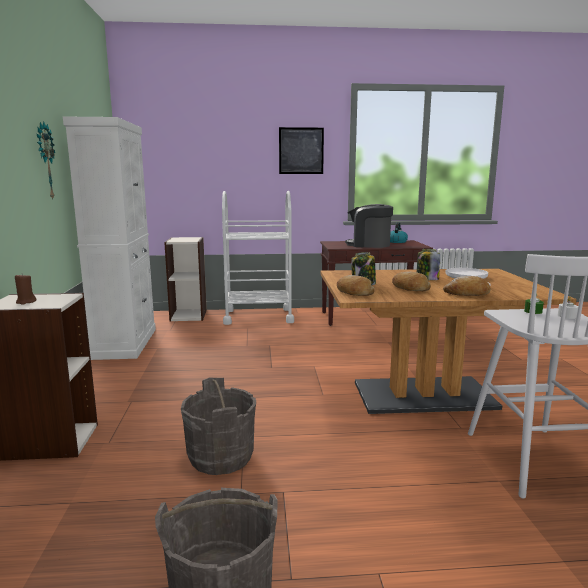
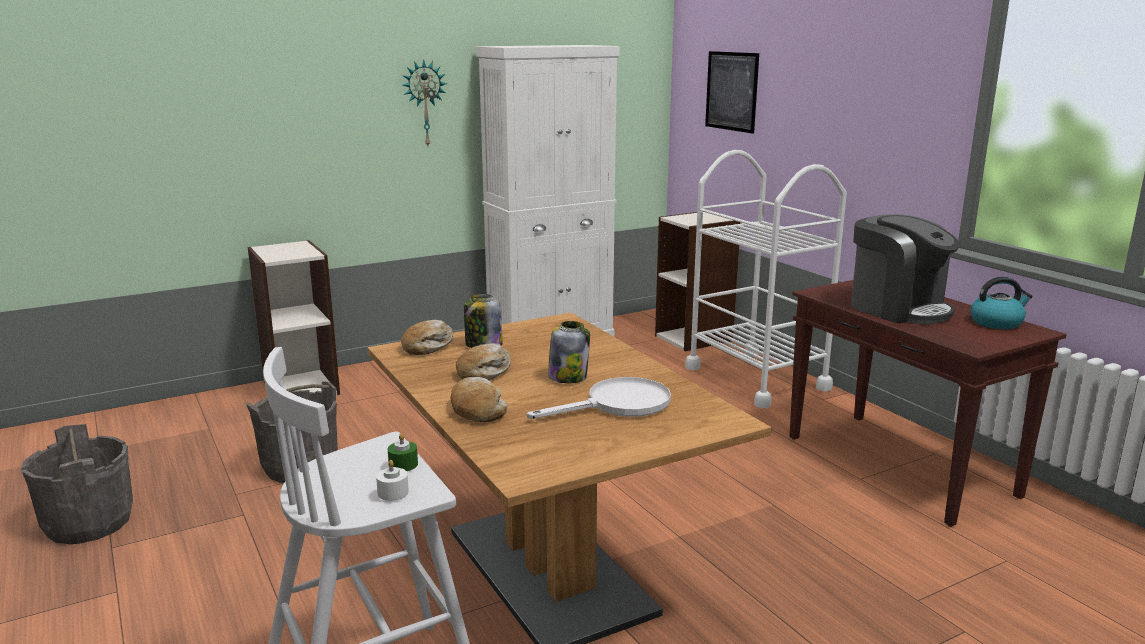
camera: 65 degrees right, 5 degrees up
brown candle [15,273,36,305] -> none
picture [279,127,324,174] -> picture moved to [705,51,759,134]
coffee machine [345,204,393,248] -> coffee machine turned 150 degrees clockwise [851,214,960,324]

